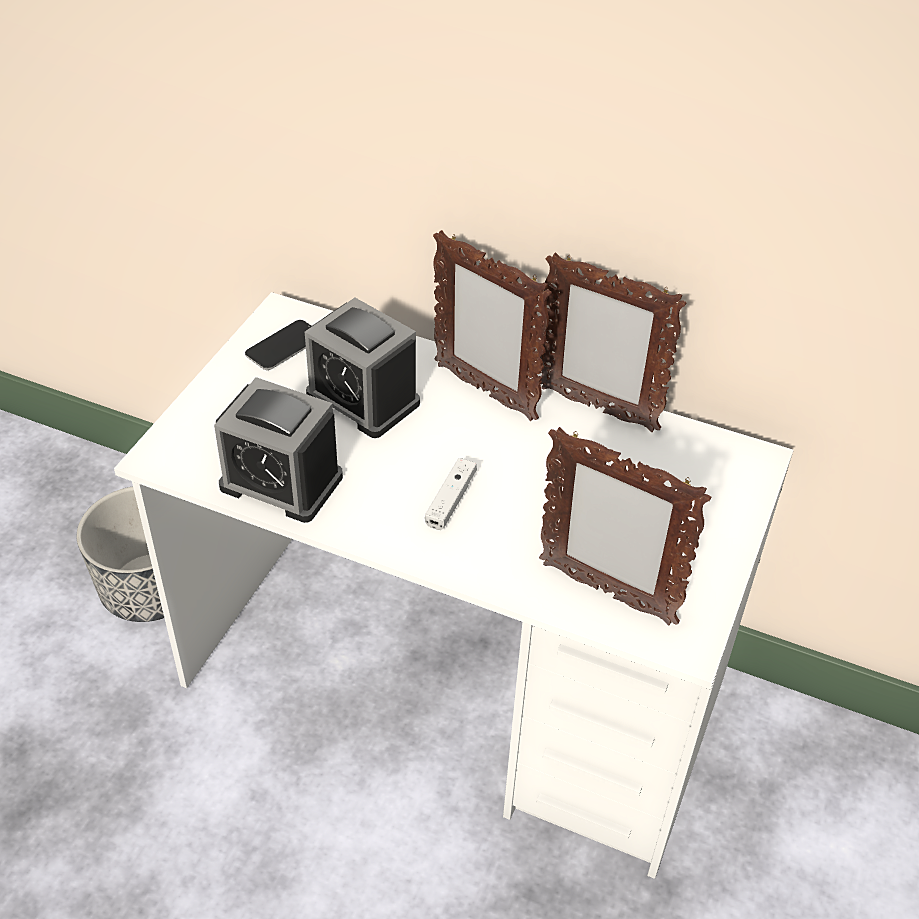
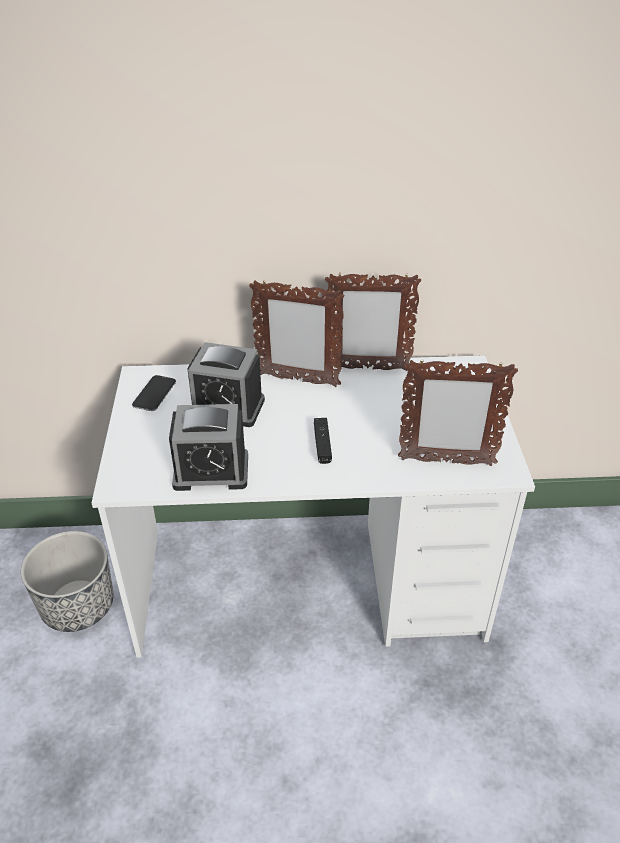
camera: 25 degrees left, 5 degrees down
white game controller [425,458,477,530] -> black game controller [314,418,332,464]

